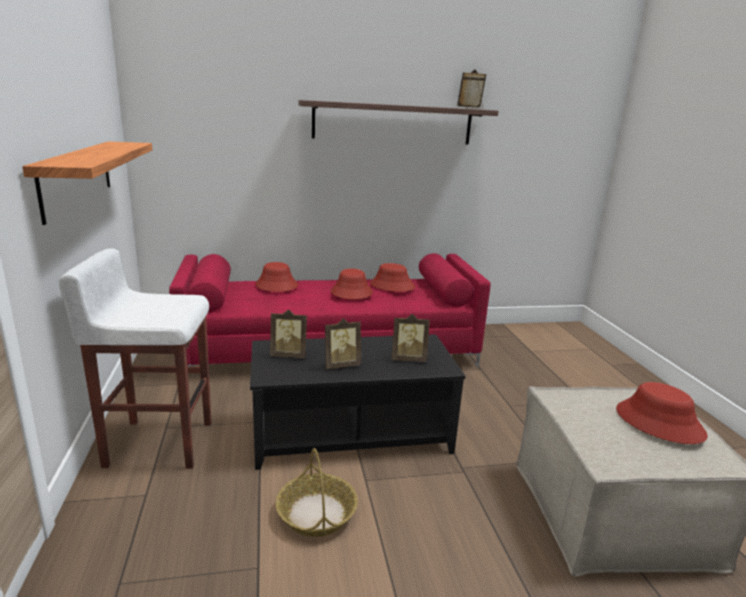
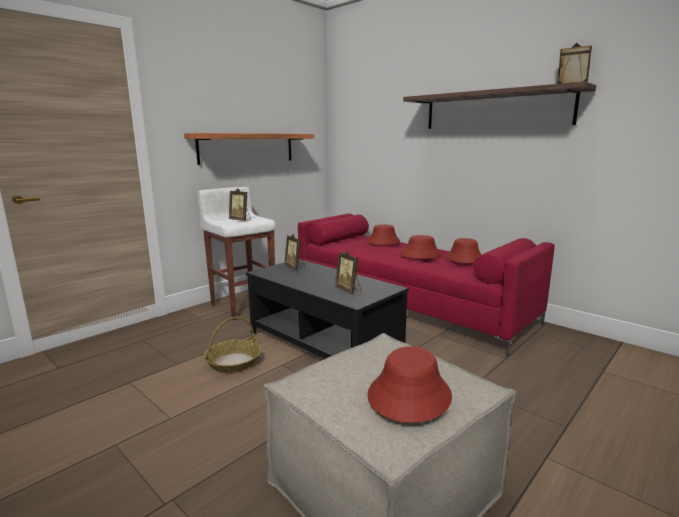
camera: 55 degrees right, 5 degrees down
picture frame [325,319,361,369] -> picture frame moved to [229,188,251,221]

